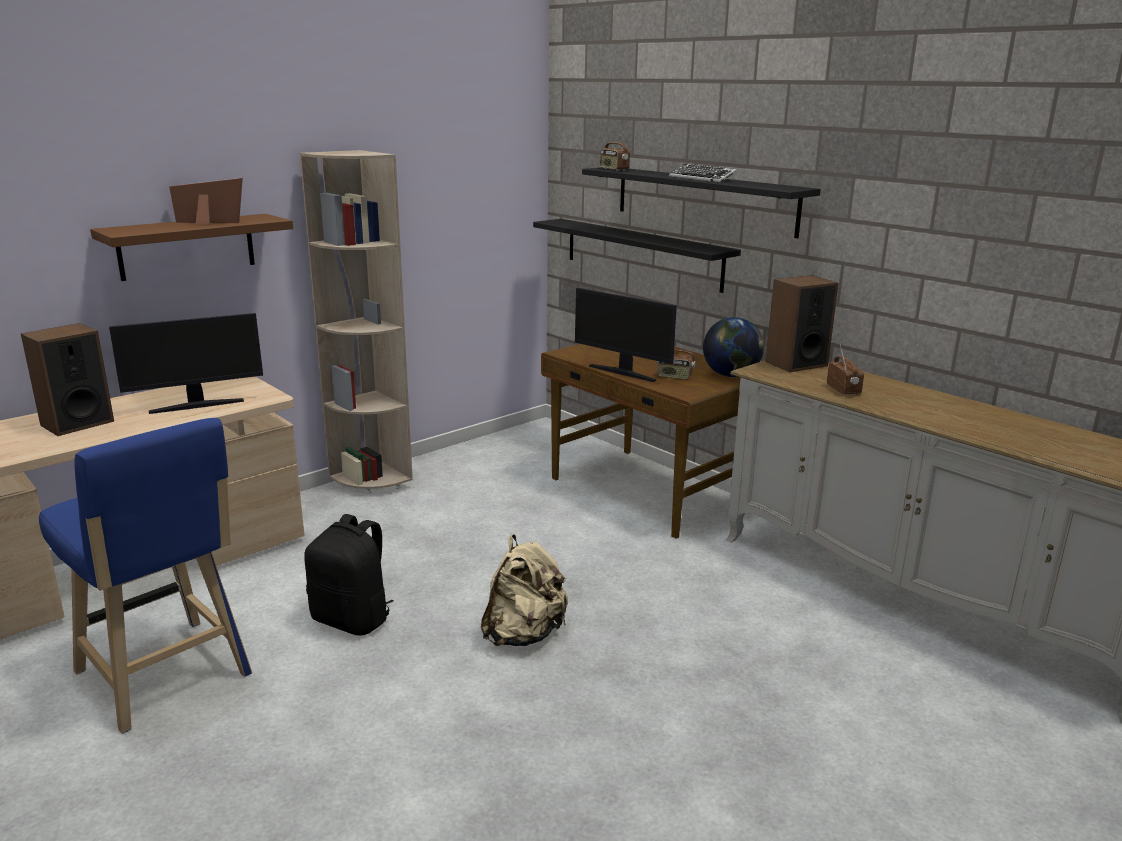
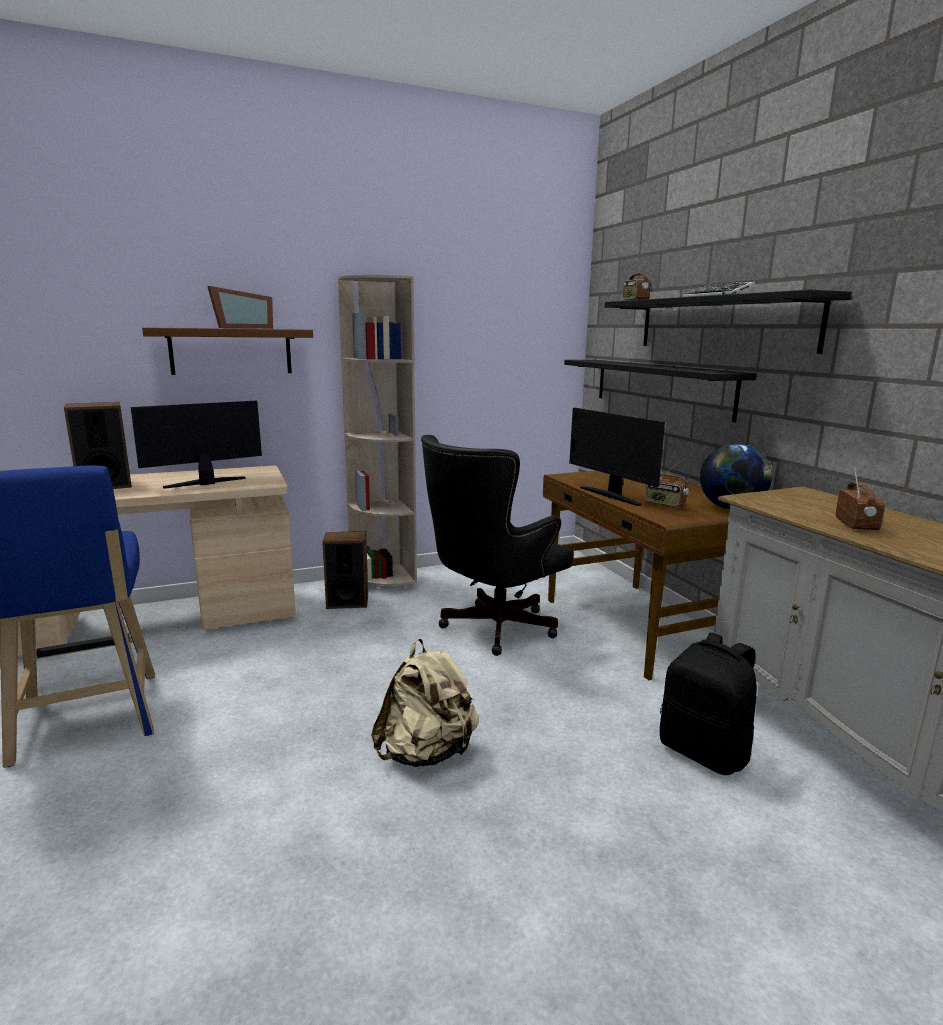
camera: 20 degrees right, 5 degrees down
monitor [109,313,263,414] -> monitor turned 150 degrees clockwise [131,401,262,489]
picture frame [169,178,243,225] -> picture frame turned 120 degrees clockwise [207,286,273,329]
black backpack [304,514,393,636] -> black backpack moved to [660,632,757,775]
speaker [766,275,839,372] -> speaker moved to [322,531,368,609]
none -> black office chair [421,435,574,656]

